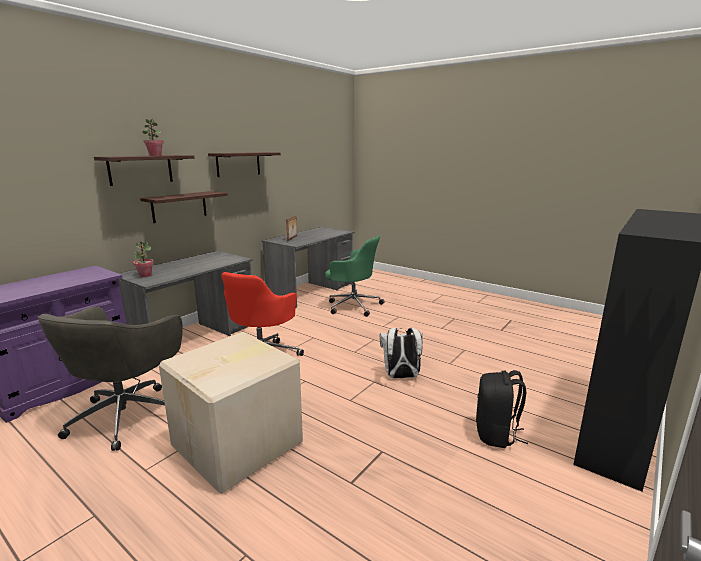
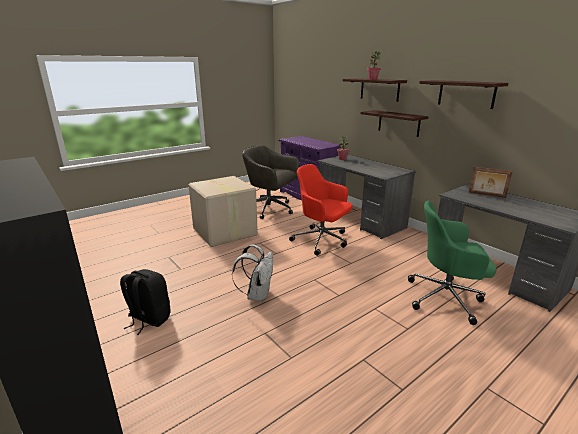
camera: 105 degrees right, 5 degrees up
green office chair [325,235,385,317] -> green office chair turned 60 degrees clockwise [408,201,496,325]

